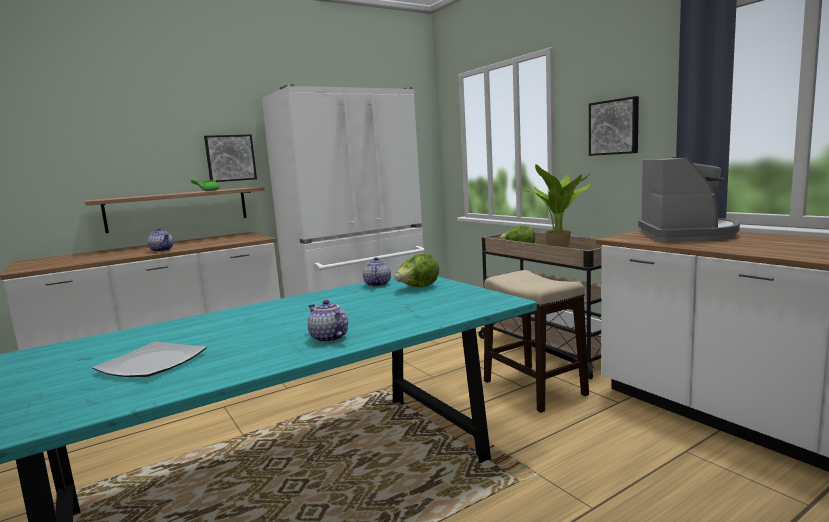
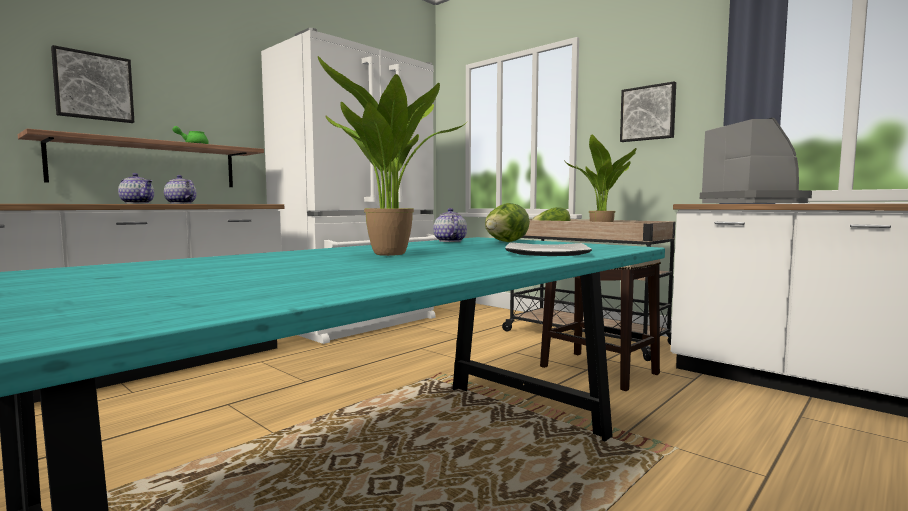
camera: 15 degrees left, 5 degrees down
plate [92,341,207,377] -> plate moved to [505,242,592,256]
picture [204,134,257,182] -> picture moved to [51,45,134,123]
teapot [307,300,348,343] -> teapot moved to [164,175,196,204]
none -> potted plant [318,56,468,256]

